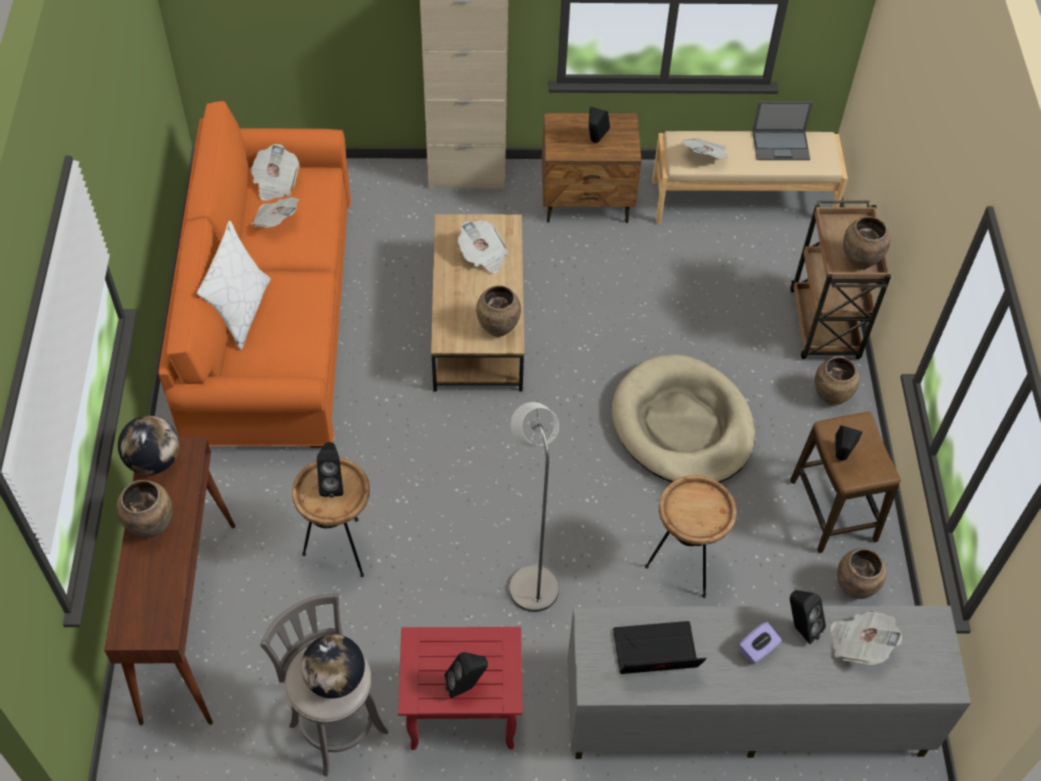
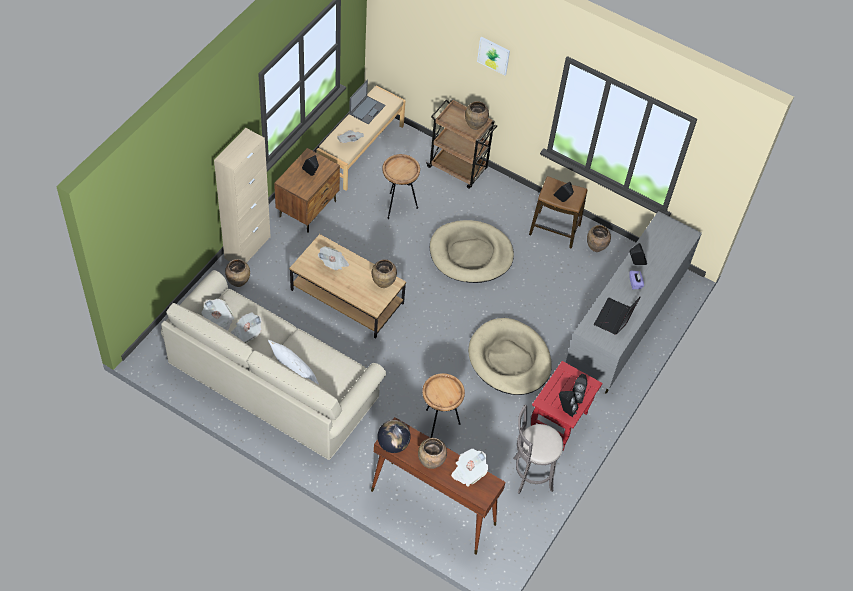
camera: 60 degrees left, 0 degrees up
orange sofa [158,101,351,448] -> beige sofa [161,270,386,460]
globe [301,634,365,699] -> none
black speaker [317,442,343,498] -> black speaker moved to [559,391,578,417]
grey floor lamp [509,402,559,612] -> beige dog bed [468,318,552,395]
brown side table [645,475,737,598] -> brown side table moved to [382,154,420,219]
brown vase [815,357,859,405] -> brown vase moved to [225,259,250,287]
newspaper [830,611,902,665] -> newspaper moved to [451,449,488,487]
none -> picture [477,37,510,75]

